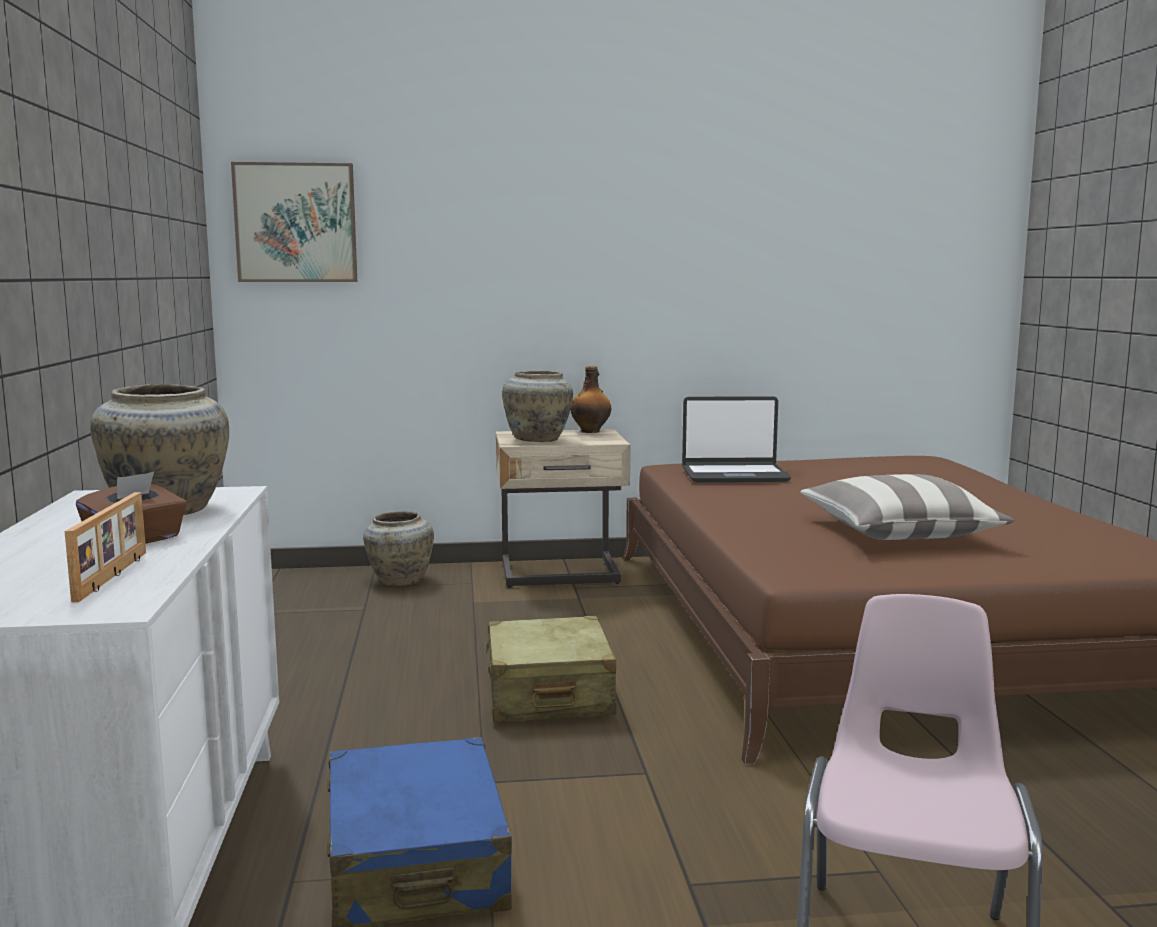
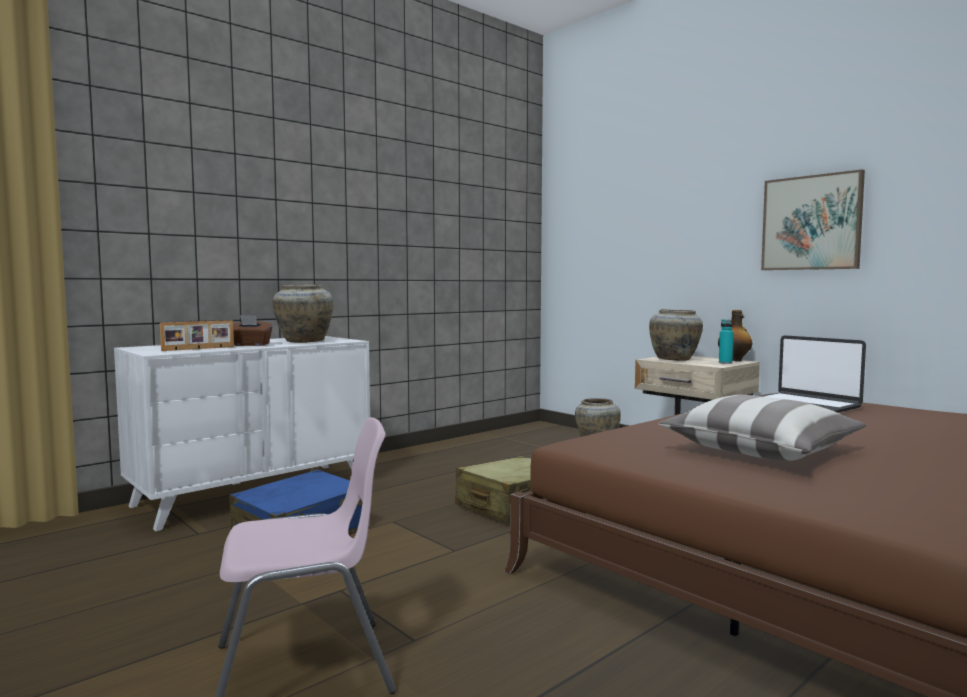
camera: 55 degrees right, 5 degrees down
picture [231,162,357,282] -> picture moved to [761,169,865,270]
none -> turquoise bottle [719,319,734,364]

